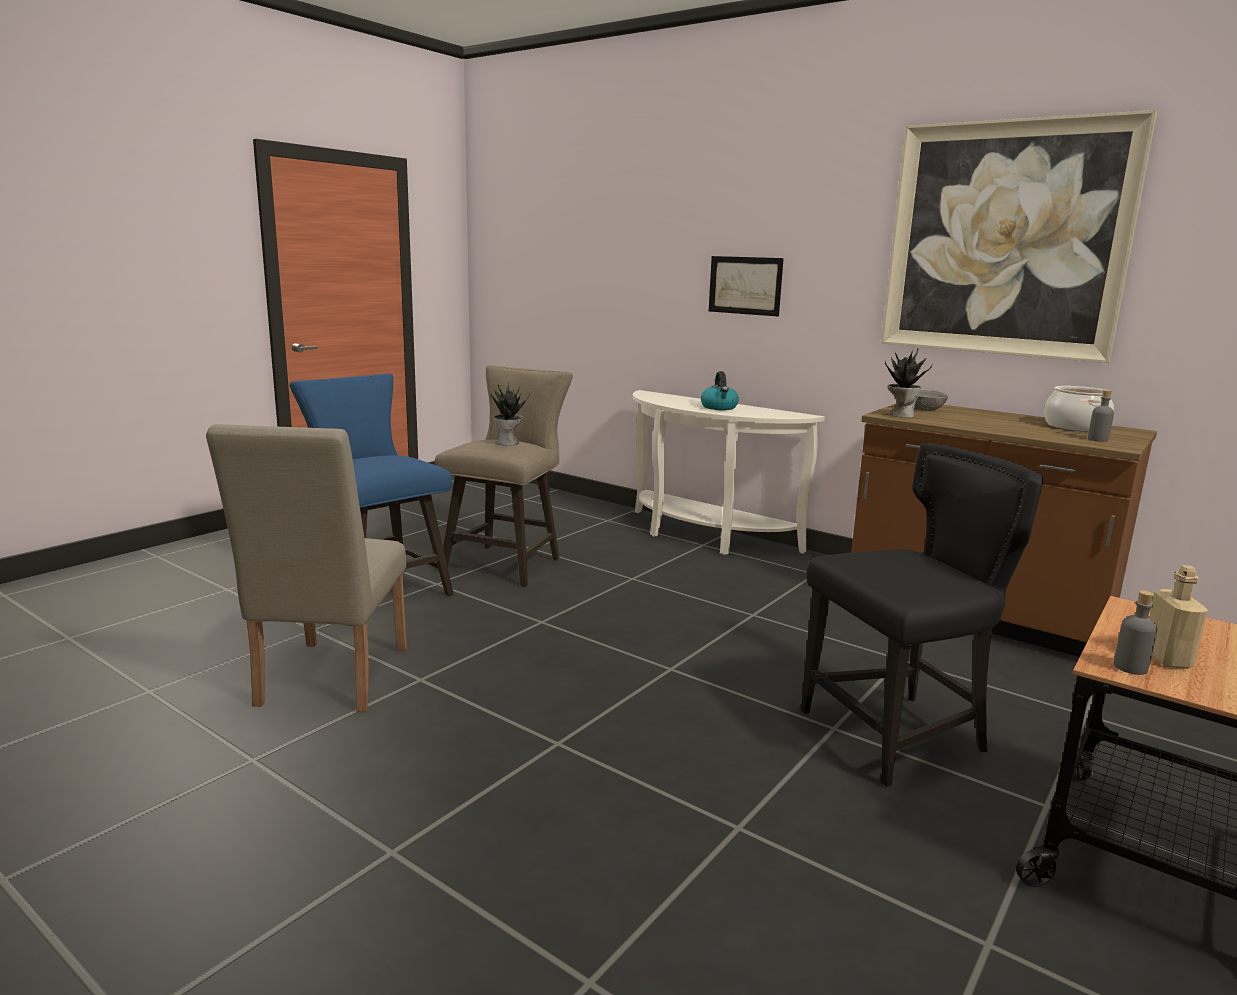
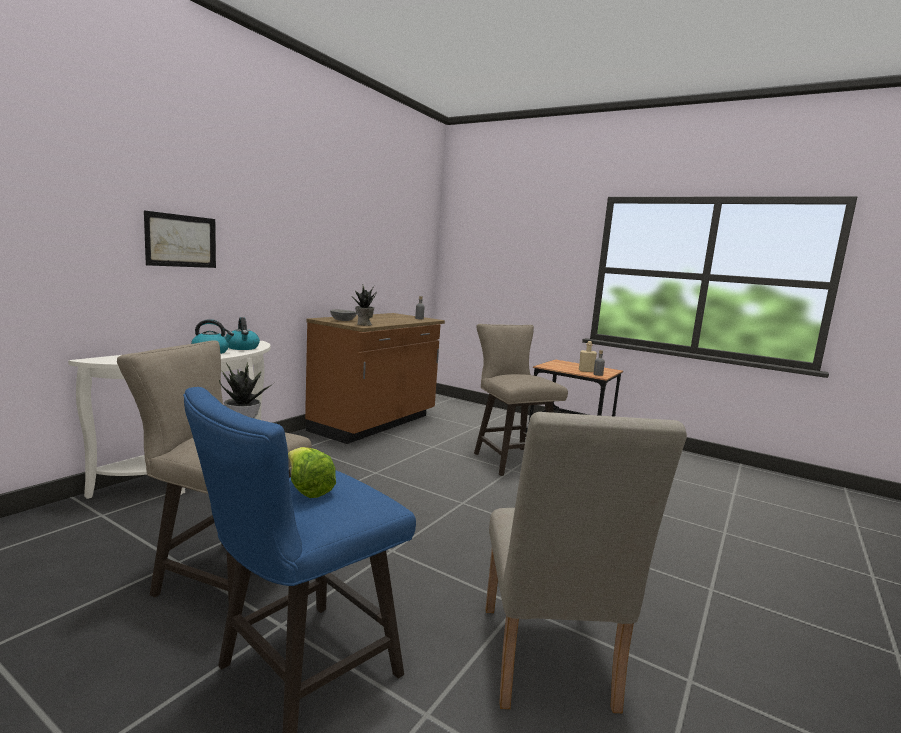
camera: 95 degrees left, 5 degrees down
beige chair [206,424,407,712] -> beige chair turned 90 degrees clockwise [485,412,687,713]
black chair [801,442,1043,787] -> beige stool [474,324,568,476]
picture [881,110,1157,363] -> none
cooking pot [1044,386,1114,432] -> none
none -> kettle [228,317,260,350]
none -> lettuce [288,447,336,498]

